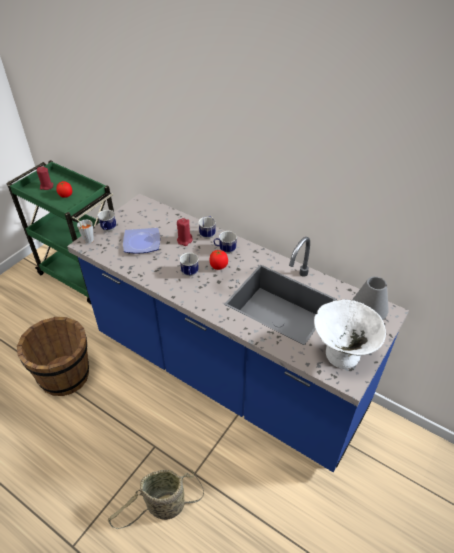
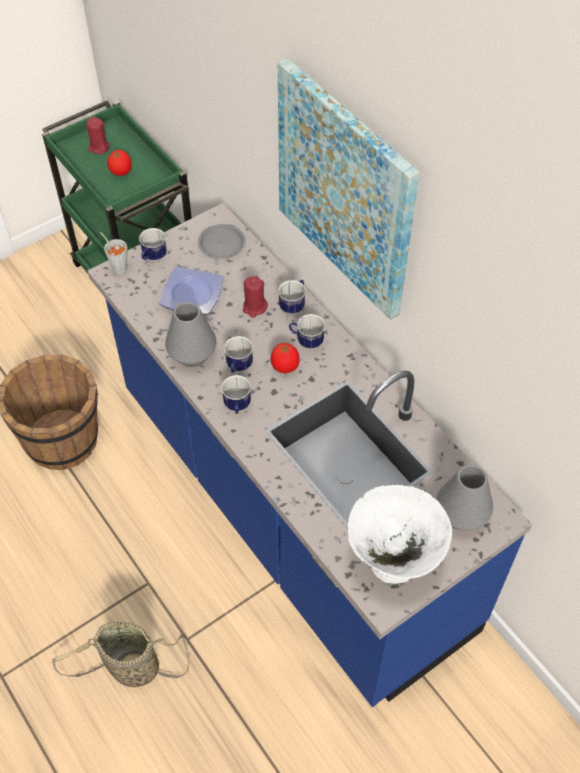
camera: 20 degrees right, 10 degrees up
none -> grey vase [165,302,217,367]
none -> grey plate [198,224,246,259]
none -> mug [221,375,251,414]
none -> picture [278,58,420,320]

